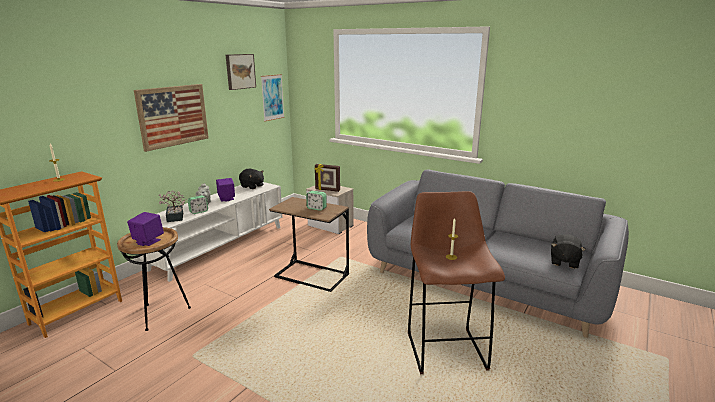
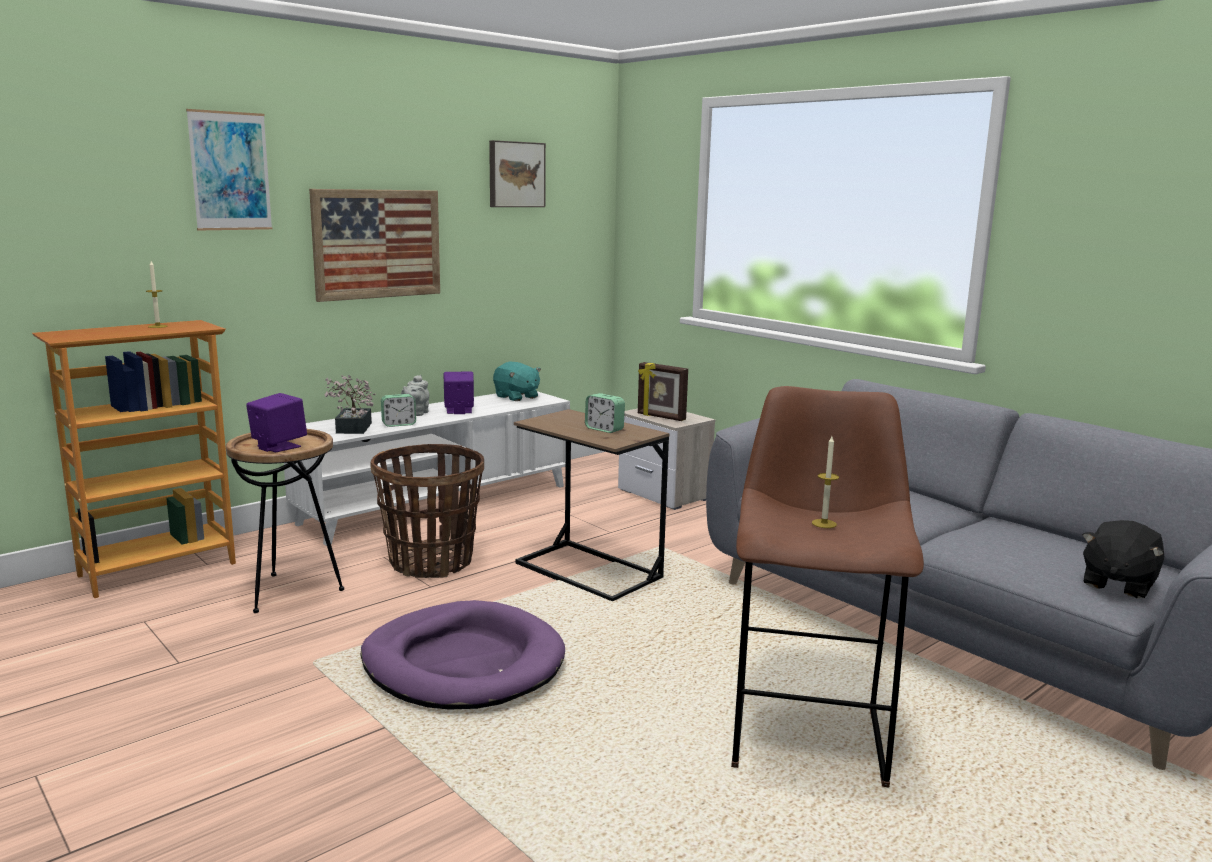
camera: 15 degrees right, 5 degrees down
black plush toy [239,169,264,189] -> turquoise plush toy [493,362,541,401]
picture [261,74,285,122] -> picture moved to [186,109,272,231]
none -> purple dog bed [360,600,565,710]
none -> basket [370,444,484,578]

